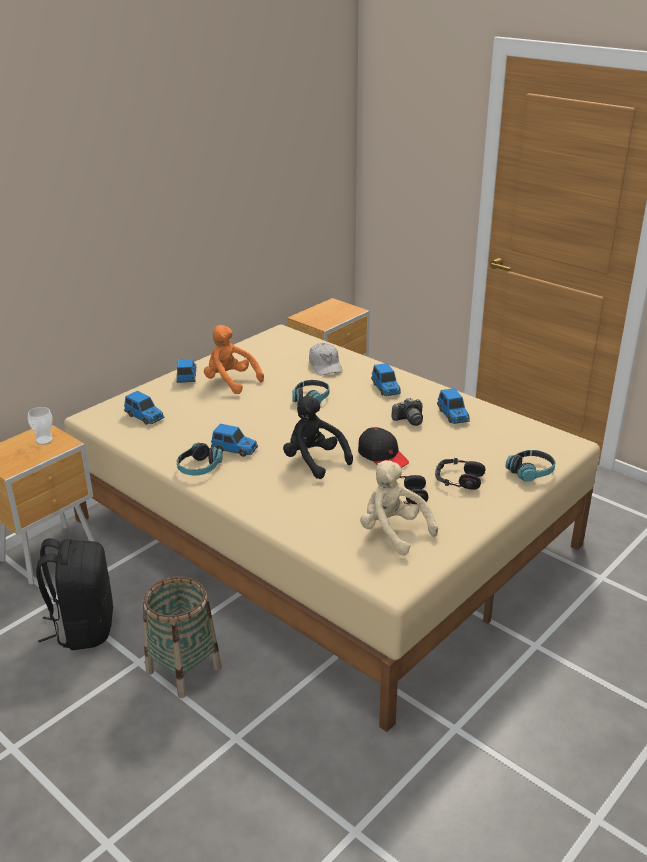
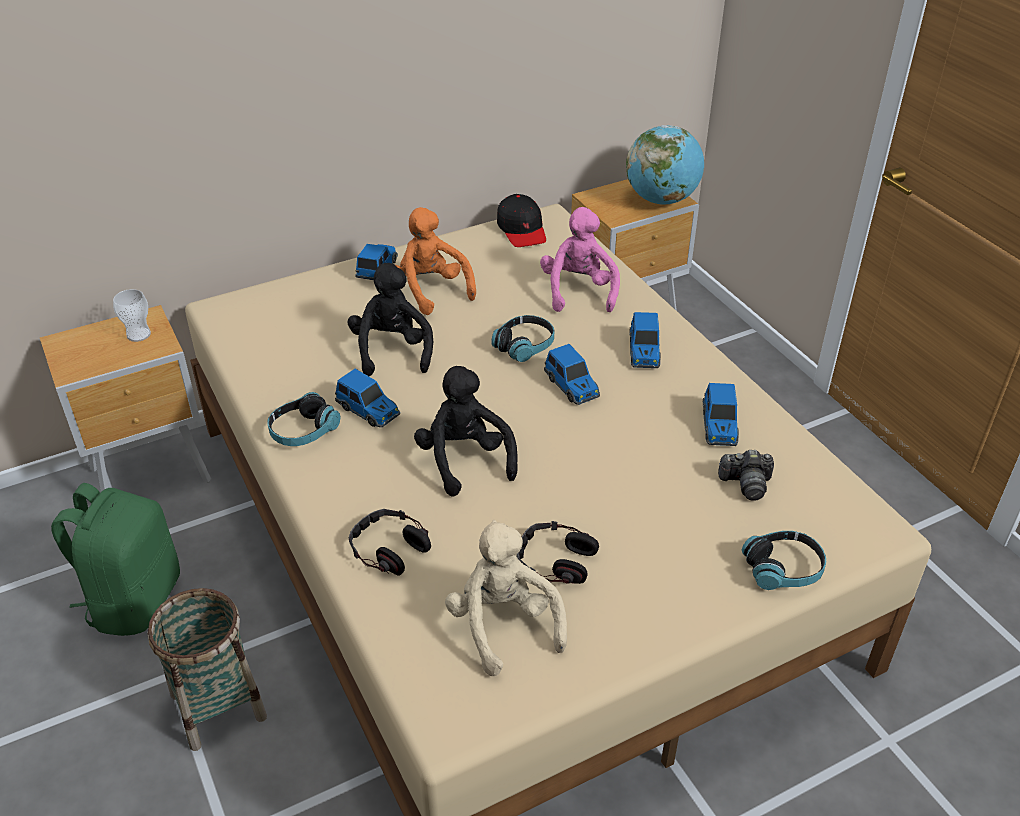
camera: 20 degrees right, 10 degrees up
black backpack [36,538,113,650] -> green backpack [51,483,180,636]
toy car [124,391,165,424] -> toy car moved to [544,344,600,405]
white cap [309,343,342,376] -> pink plush toy [540,207,620,312]
black cap [358,427,409,468] -> black cap moved to [497,194,546,247]
camera [392,398,423,426] -> camera moved to [718,450,774,501]
headphones [435,458,485,490] -> headphones moved to [348,509,431,575]
none -> black plush toy [348,263,433,376]
none -> globe [626,125,704,205]

